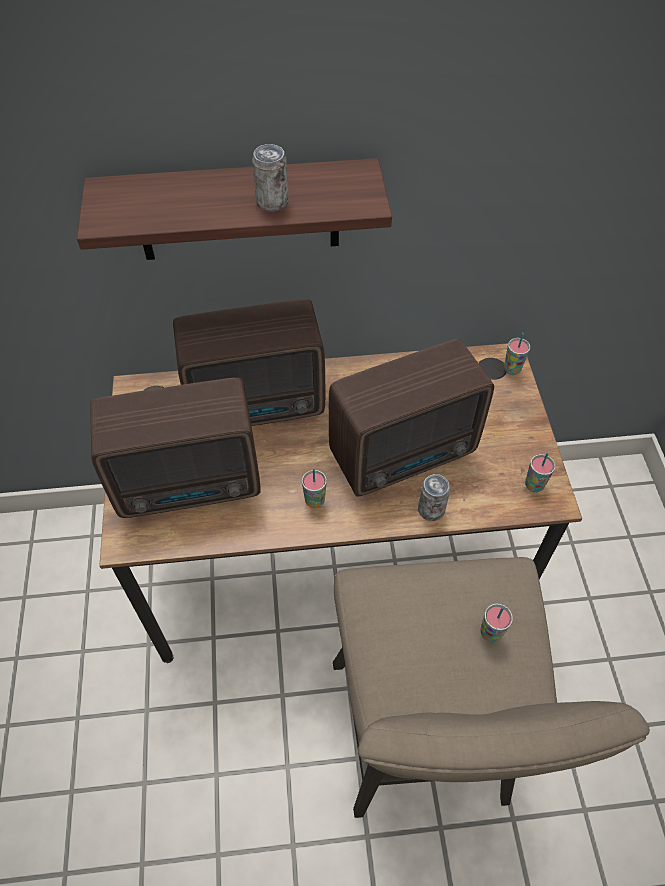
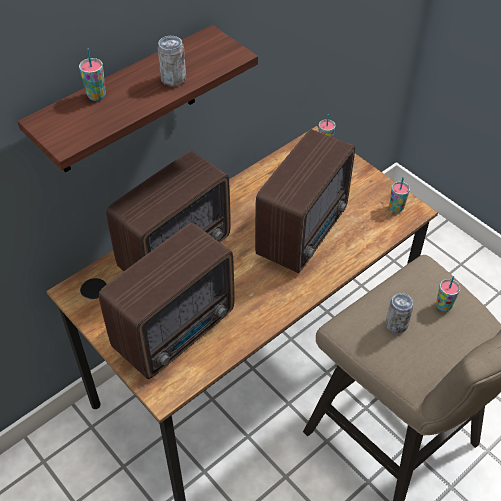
camera: 35 degrees left, 5 degrees down
cup [302,469,327,508] -> cup moved to [79,48,106,101]
can [418,474,450,521] -> can moved to [385,293,414,333]

